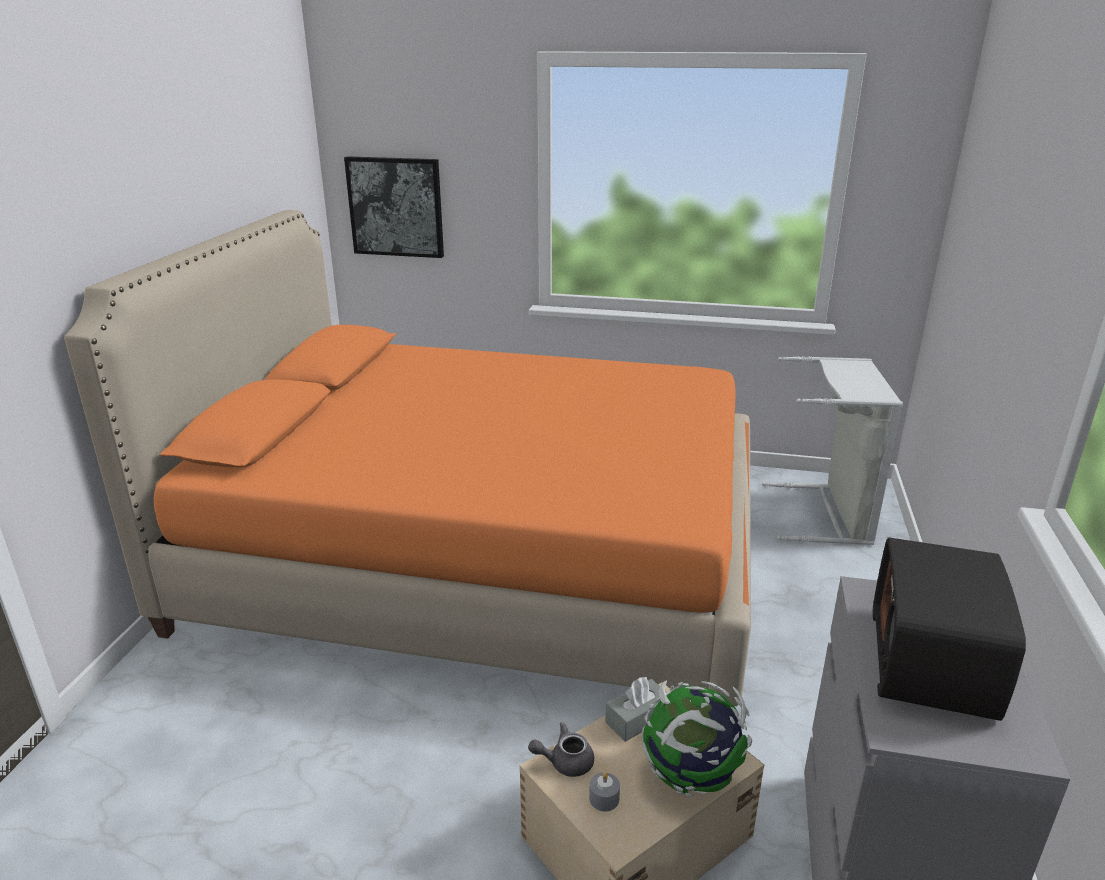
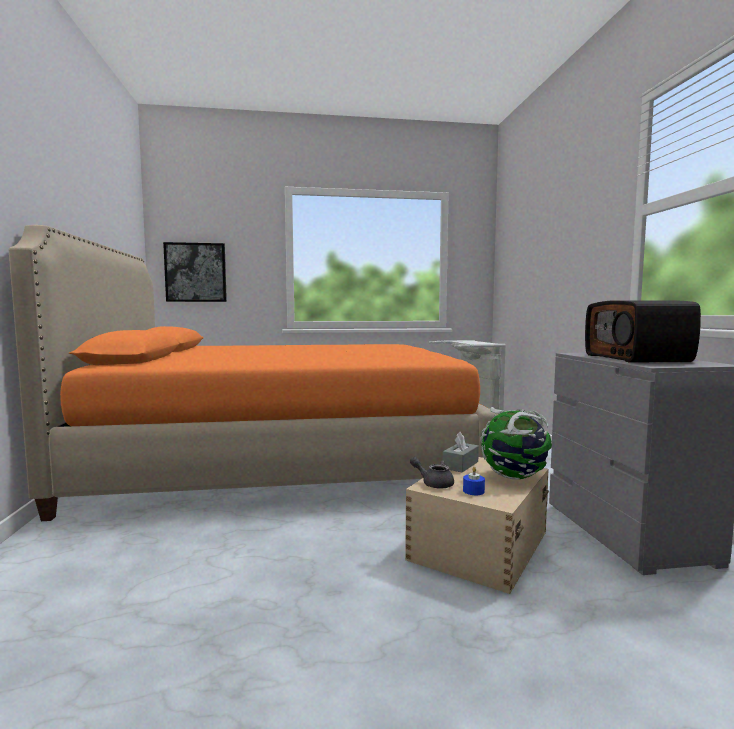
camera: 20 degrees left, 20 degrees down
grey teapot [528,722,594,777] -> grey teapot turned 60 degrees clockwise [410,457,454,489]
grey candle [589,772,620,812] -> blue candle [463,467,485,495]

